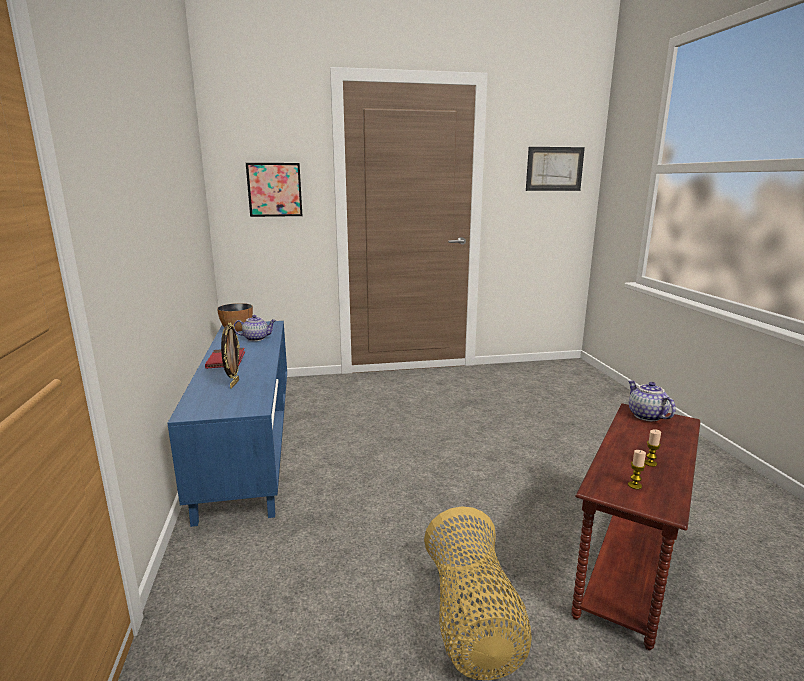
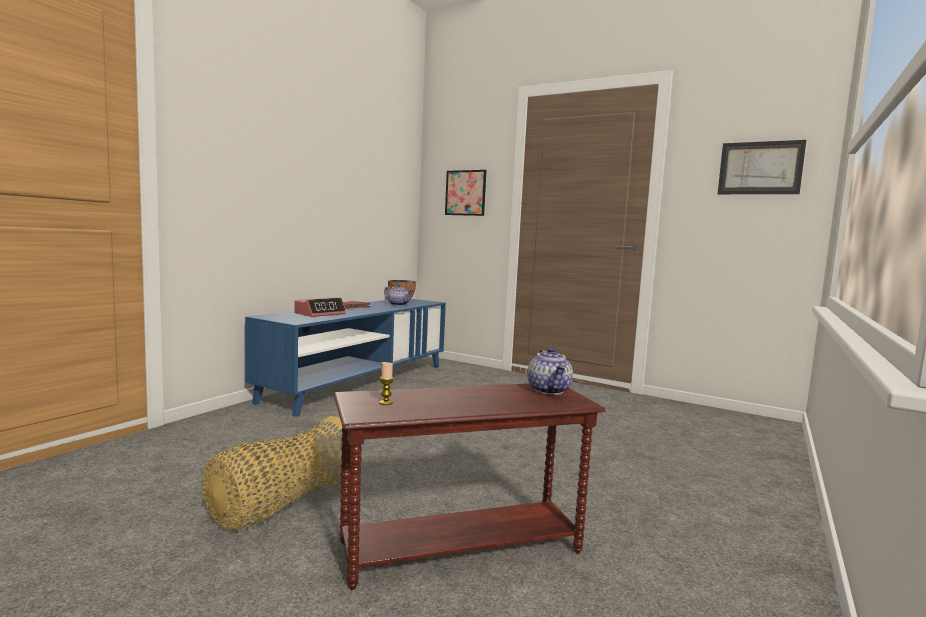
camera: 40 degrees right, 10 degrees down
picture frame [221,322,240,388] -> alarm clock [294,298,346,317]
teapot [628,380,676,421] -> teapot turned 150 degrees clockwise [528,347,573,395]
candle [644,429,661,467] -> none

